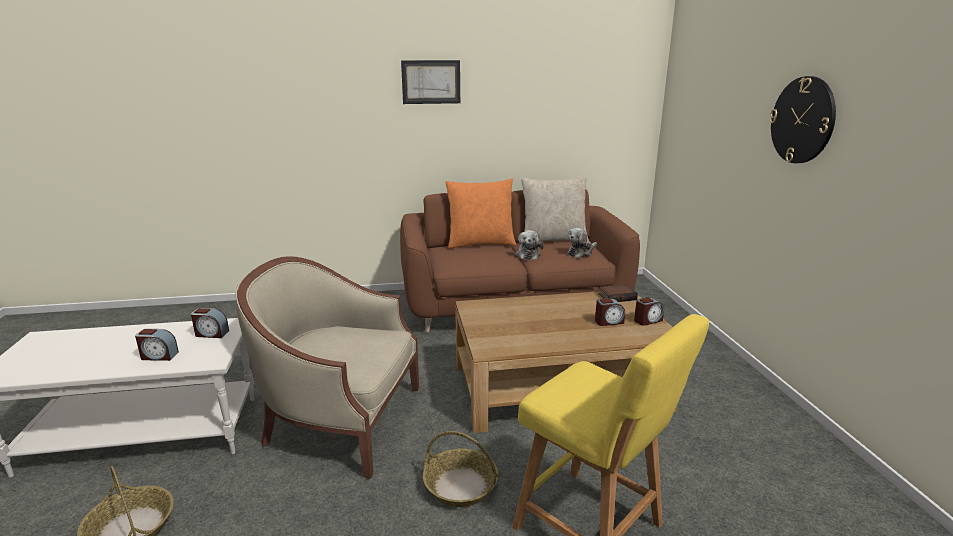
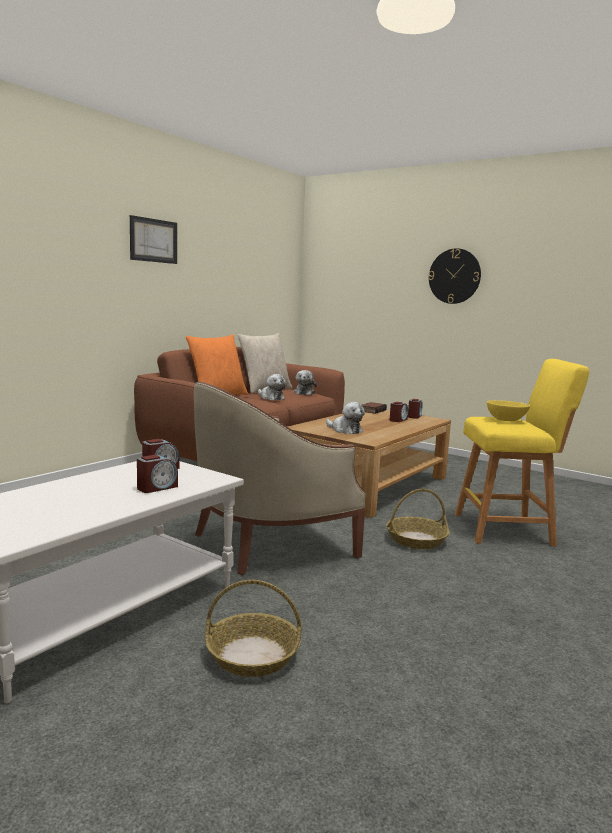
camera: 45 degrees left, 10 degrees down
none -> plush toy [326,402,365,434]
none -> yellow bowl [487,400,530,421]

